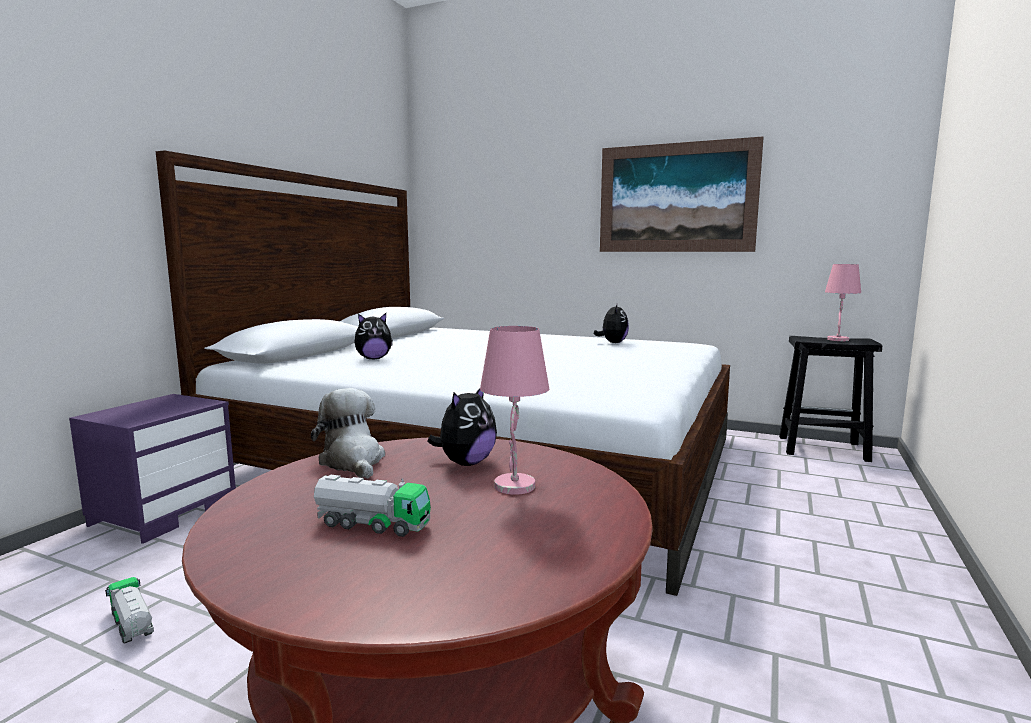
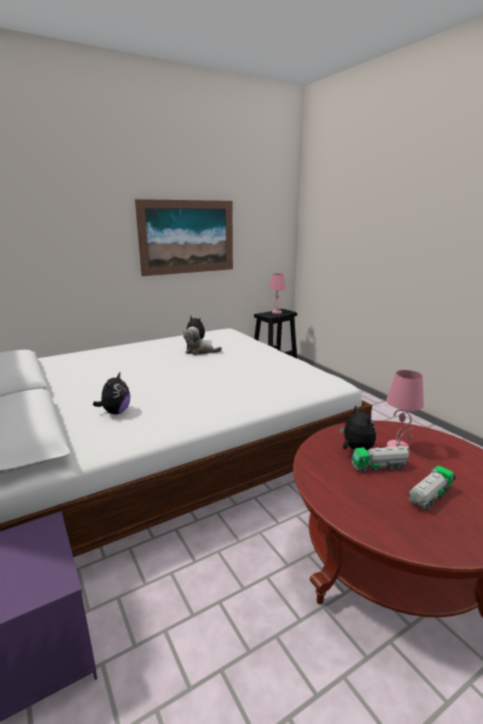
camera: 55 degrees left, 10 degrees up
toy truck [105,577,154,644] -> toy truck moved to [352,446,410,473]
plush toy [311,388,385,478] -> plush toy moved to [183,326,222,355]

